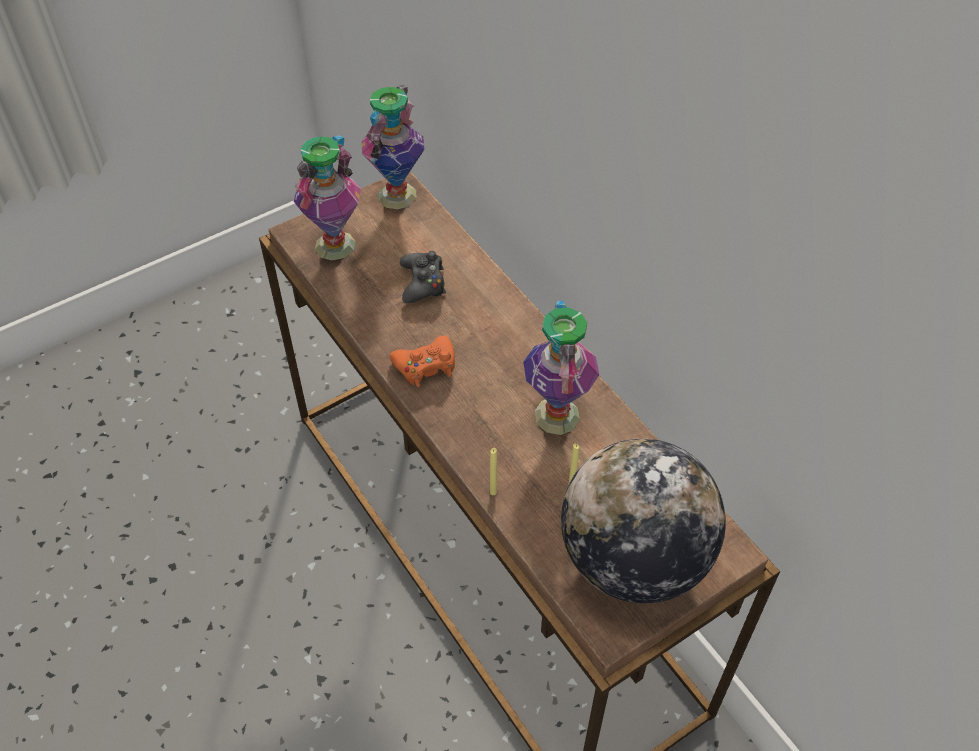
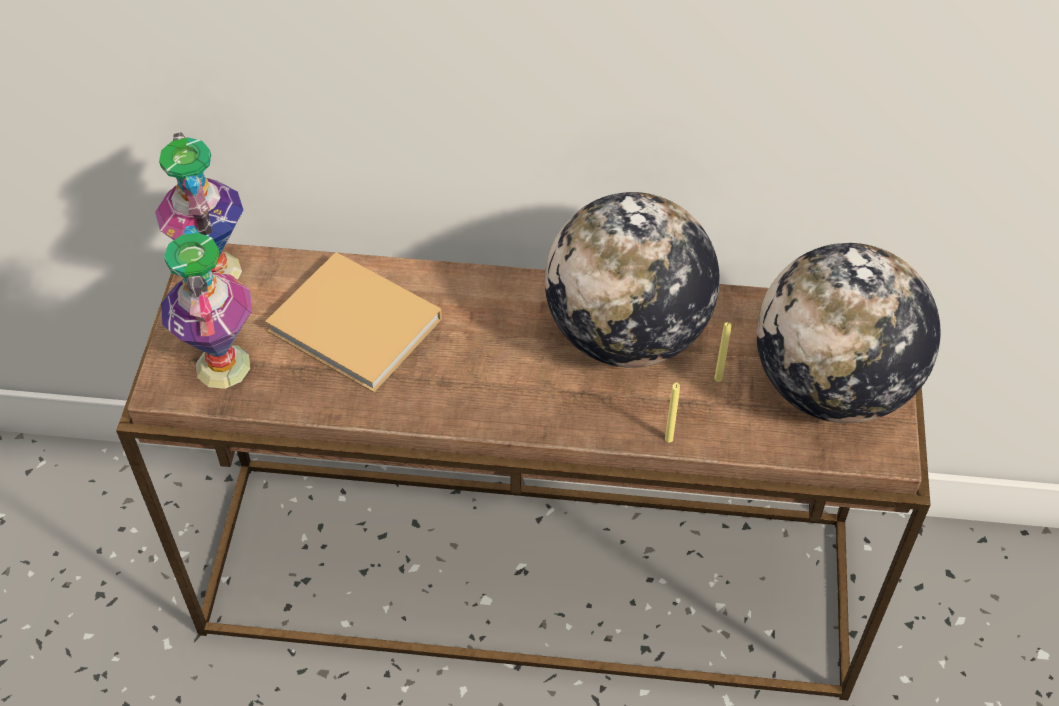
camera: 50 degrees left, 0 degrees up
orange game controller [390,335,455,387] -> none
black game controller [400,251,446,303] -> beige book [265,252,442,393]
vase [523,301,600,435] -> globe [545,192,720,368]

